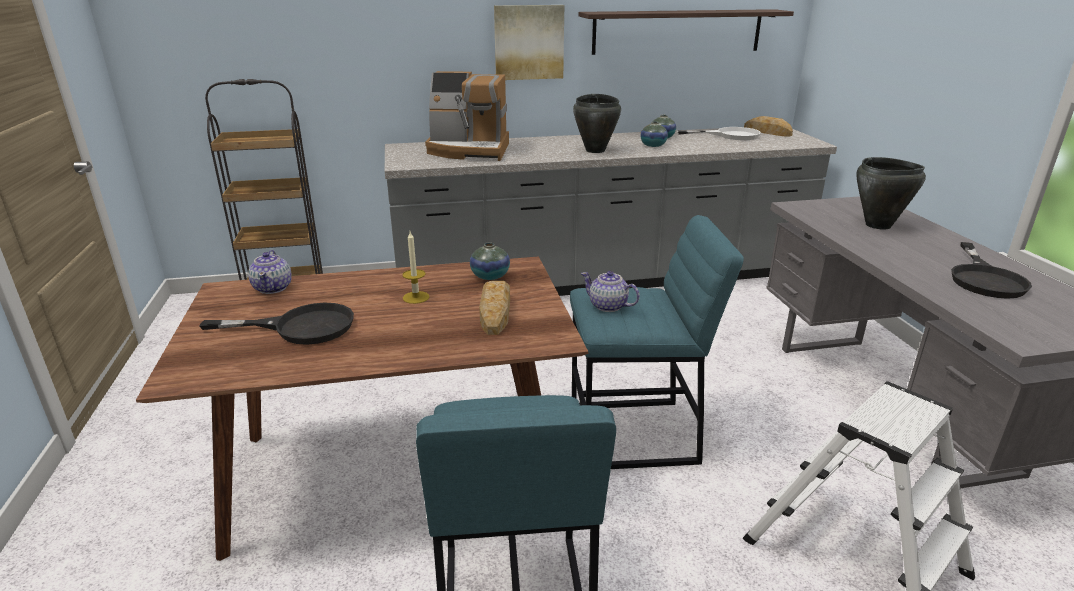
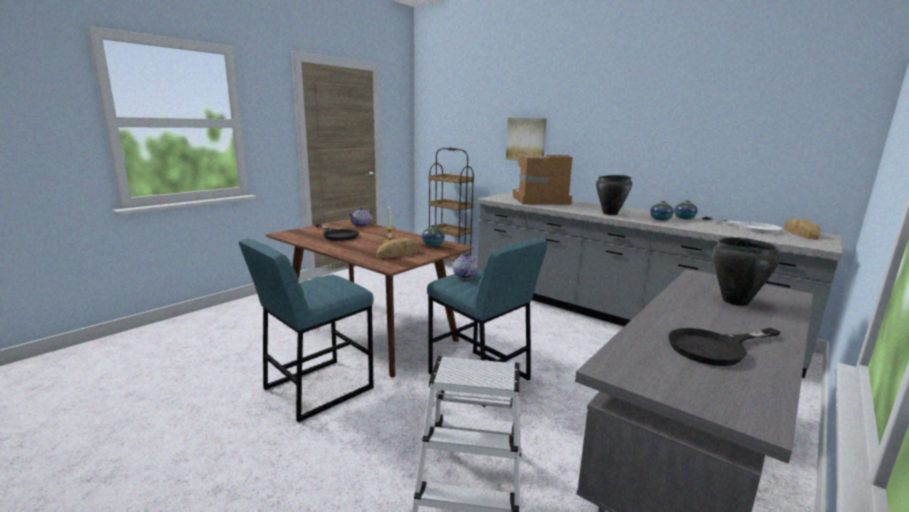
camera: 50 degrees right, 10 degrees down
coffee machine [425,71,509,161] -> coffee machine turned 120 degrees clockwise [513,155,573,205]
picture [494,5,564,80] -> picture moved to [506,118,547,161]
shelf [579,9,794,55] -> none

